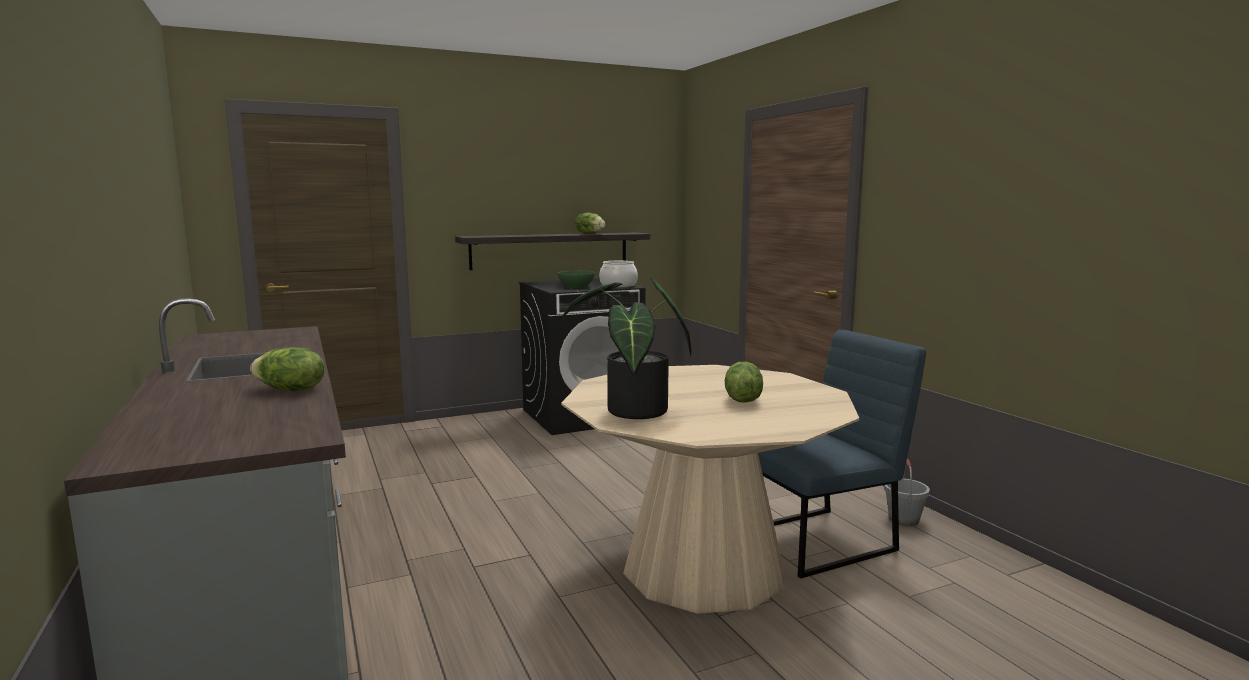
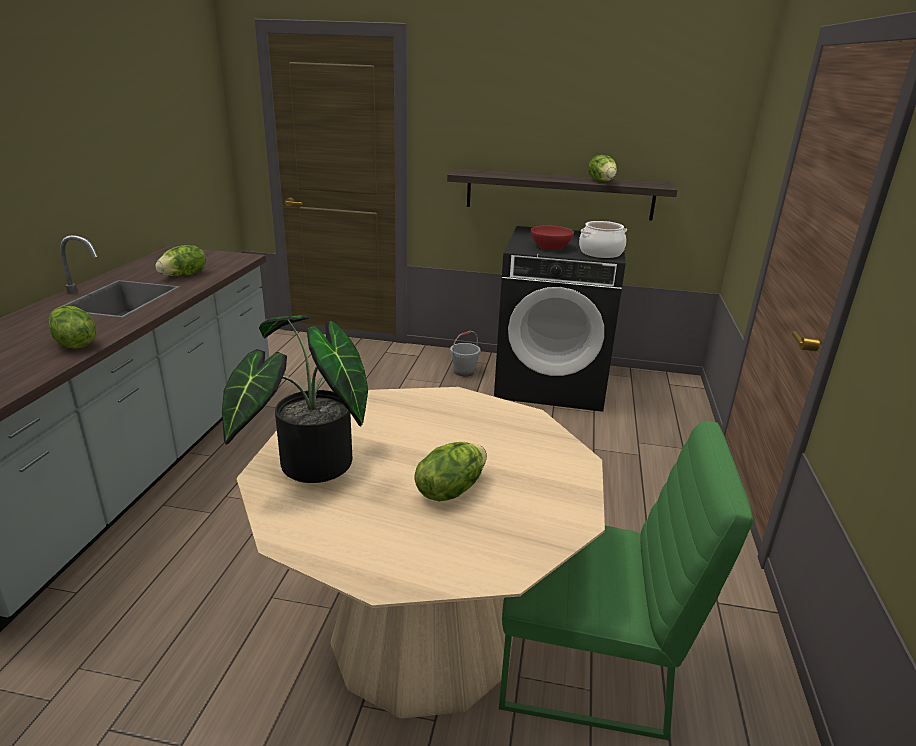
camera: 35 degrees right, 15 degrees up
green bowl [558,271,595,288] -> red bowl [531,226,574,250]
blue chair [758,330,926,579] -> green chair [499,420,753,741]
grey bucket [884,459,930,526] -> grey bucket moved to [450,330,480,376]
none -> lettuce [155,245,206,276]

